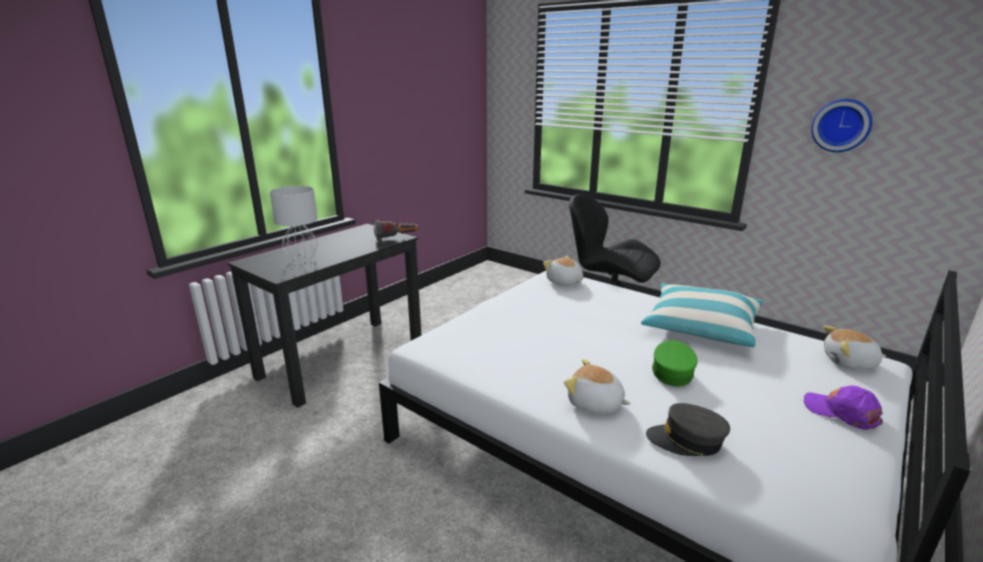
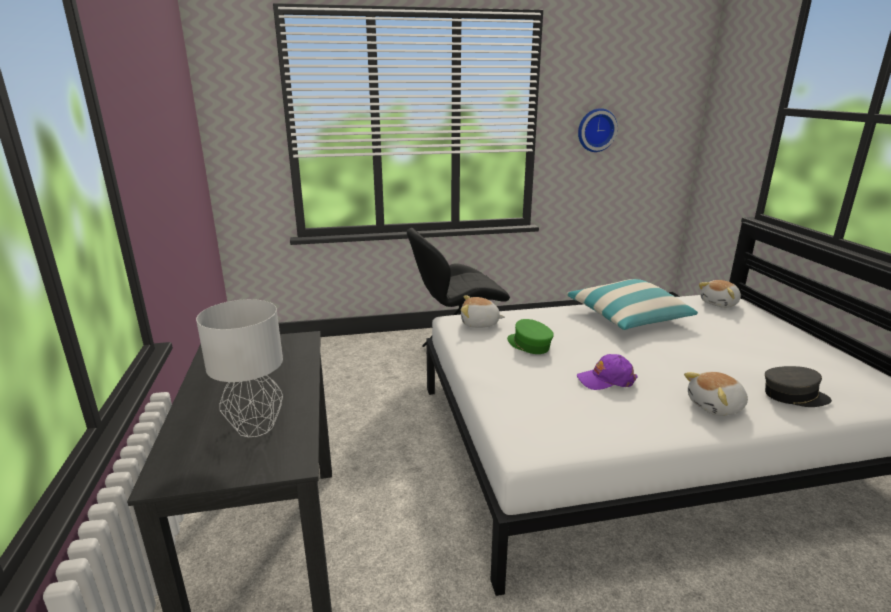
camera: 50 degrees left, 0 degrees up
flashlight [374,220,419,240] -> none
grey cap [646,403,730,456] -> grey cap turned 135 degrees counterclockwise [765,366,832,407]
green cap [652,341,698,386] -> green cap moved to [507,319,554,354]
purple cap [804,386,883,430] -> purple cap moved to [577,354,638,390]

